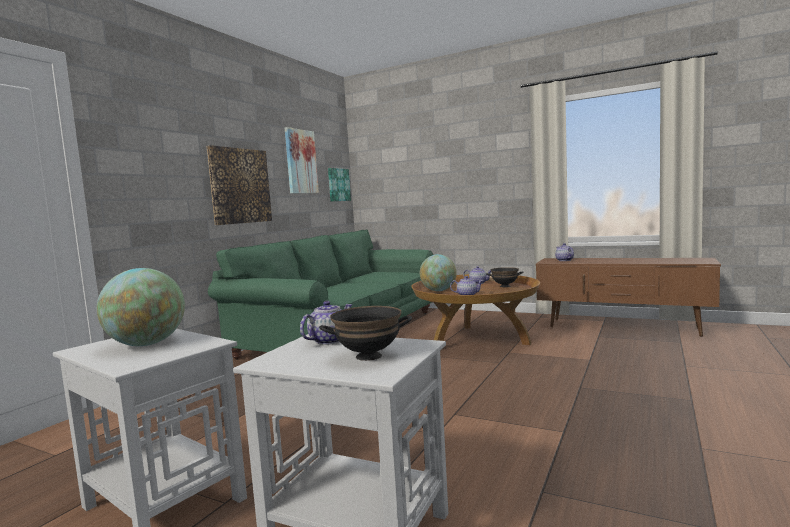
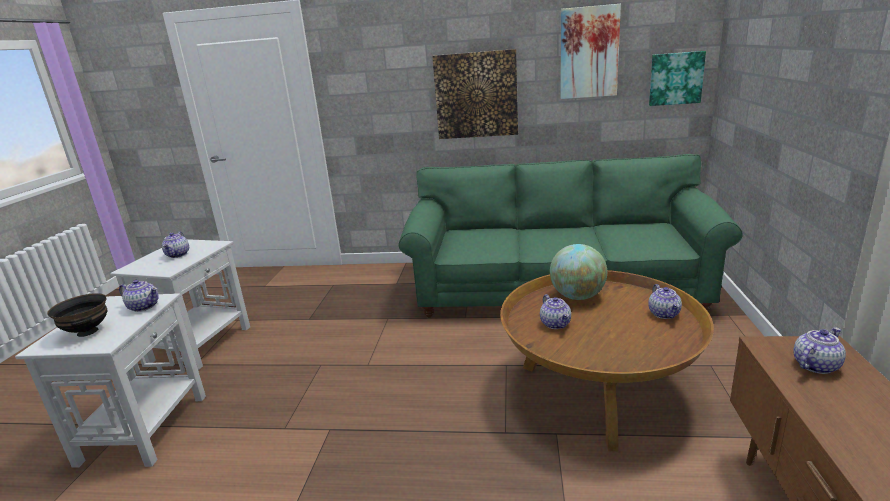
camera: 70 degrees right, 15 degrees up
globe [97,268,185,346] -> teapot [162,232,189,258]
black bowl [486,267,523,287] -> none

